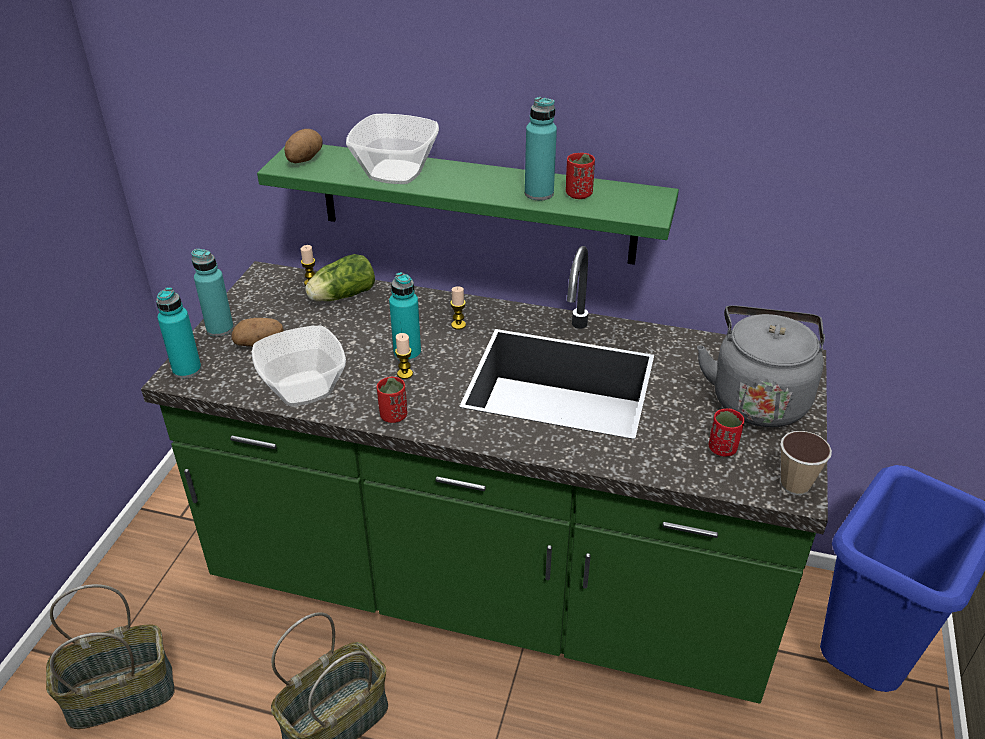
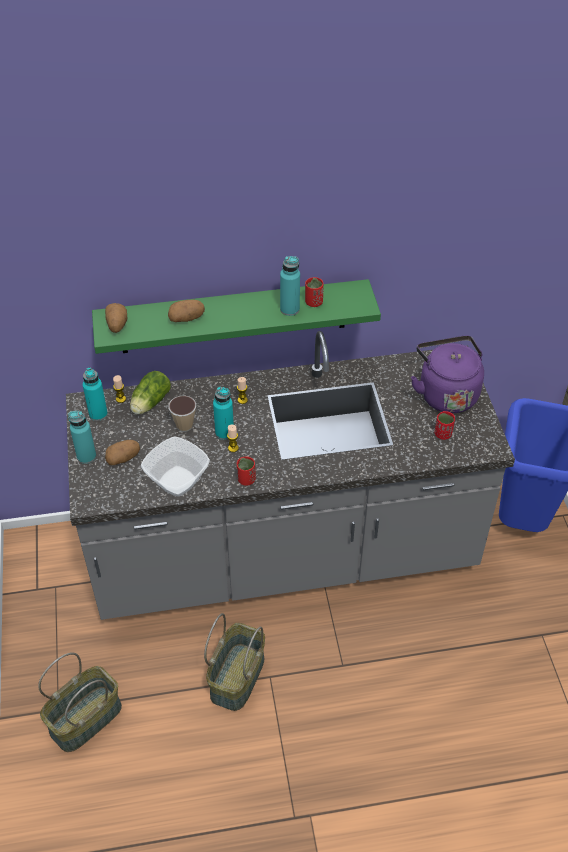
camera: 25 degrees left, 10 degrees up
green counter [141,246,828,704] -> grey counter [66,331,515,620]
turquoise bottle [156,287,201,379] -> turquoise bottle moved to [83,367,108,421]
bowl [346,114,439,184] -> potato [168,300,205,322]
grey kettle [697,305,825,427] -> purple kettle [411,336,484,413]
cup [780,431,832,495] -> cup moved to [168,396,196,432]

